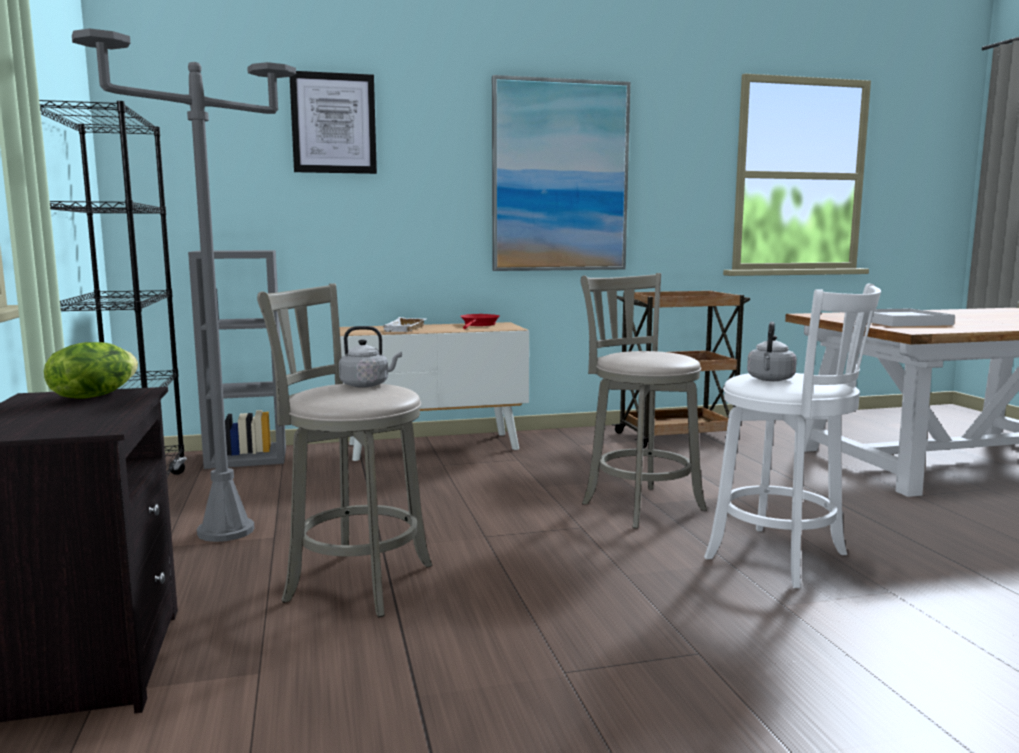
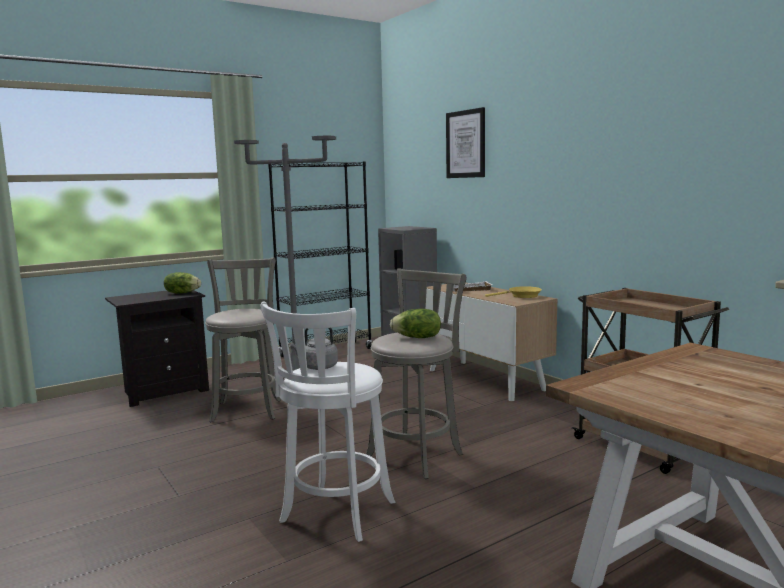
camera: 70 degrees right, 0 degrees up
grey kettle [339,326,402,388] -> none
red frying pan [460,314,500,329] -> yellow frying pan [485,286,542,298]
picture [492,75,630,271] -> none
white tray [856,309,955,327] -> none
none -> lettuce [390,309,441,338]

